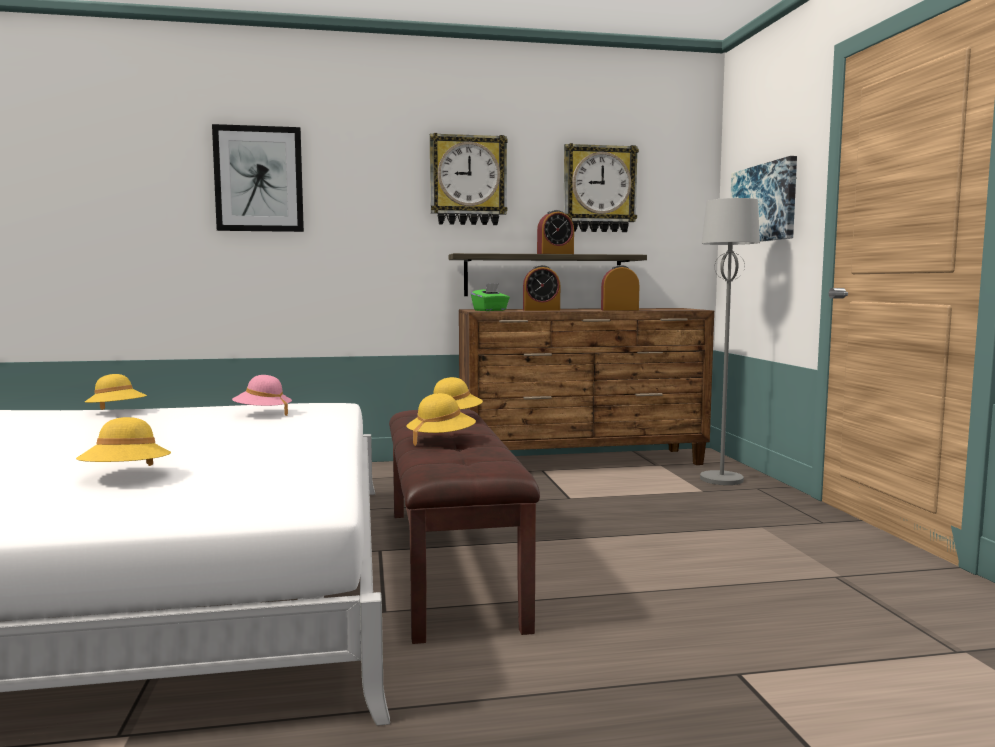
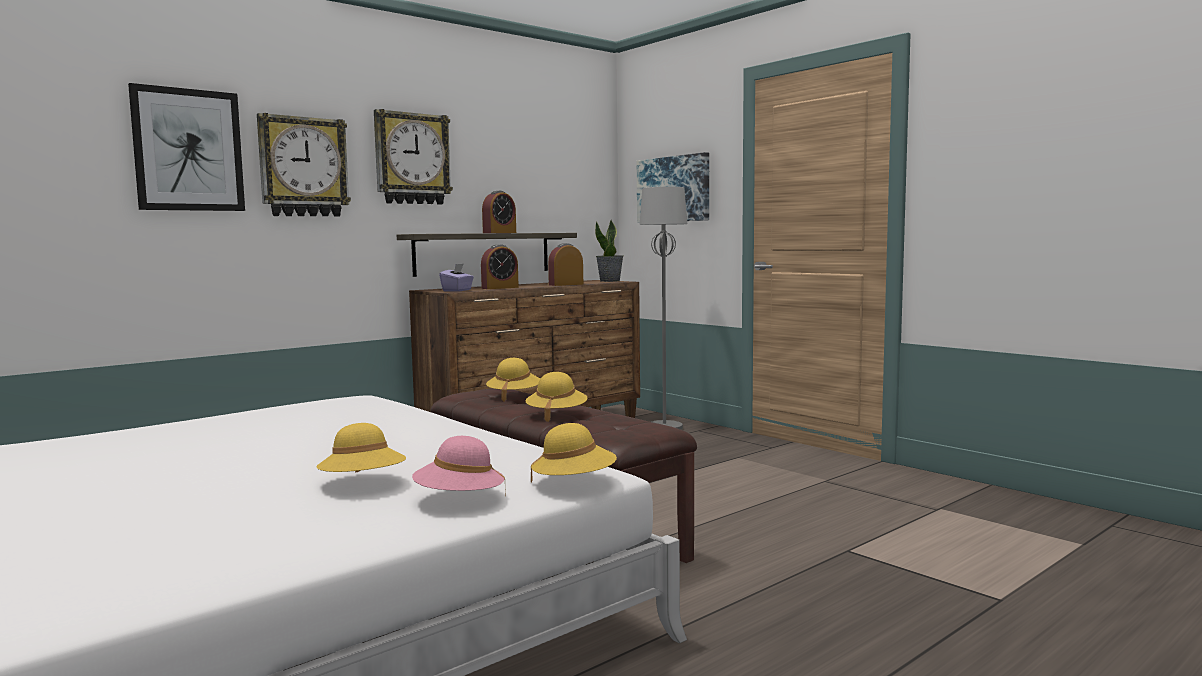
camera: 30 degrees left, 0 degrees up
yellow hat [85,374,147,410] -> yellow hat moved to [531,423,617,483]
pink hat [232,375,292,416] -> pink hat moved to [412,436,506,496]
green tissue box [471,283,510,311] -> purple tissue box [439,264,474,292]
wall clock [564,143,639,232] -> wall clock moved to [257,113,351,217]
none -> potted plant [595,220,623,282]

